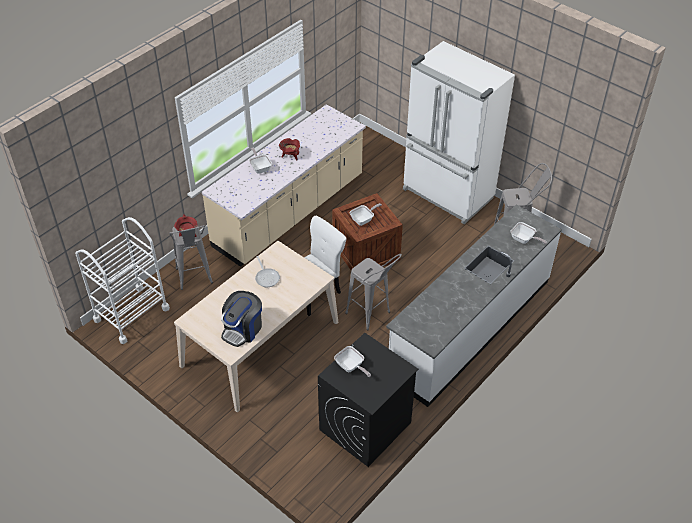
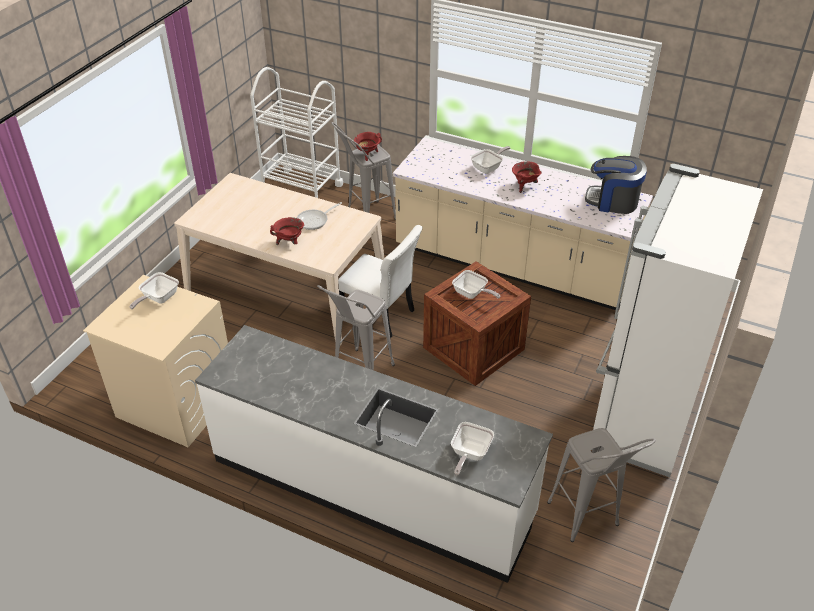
camera: 75 degrees right, 5 degrees down
coffee machine [221,291,262,347] -> coffee machine moved to [585,156,647,214]
black washing machine [318,333,418,467] -> beige washing machine [83,275,228,447]
none -> red cooking pot [270,217,304,245]

